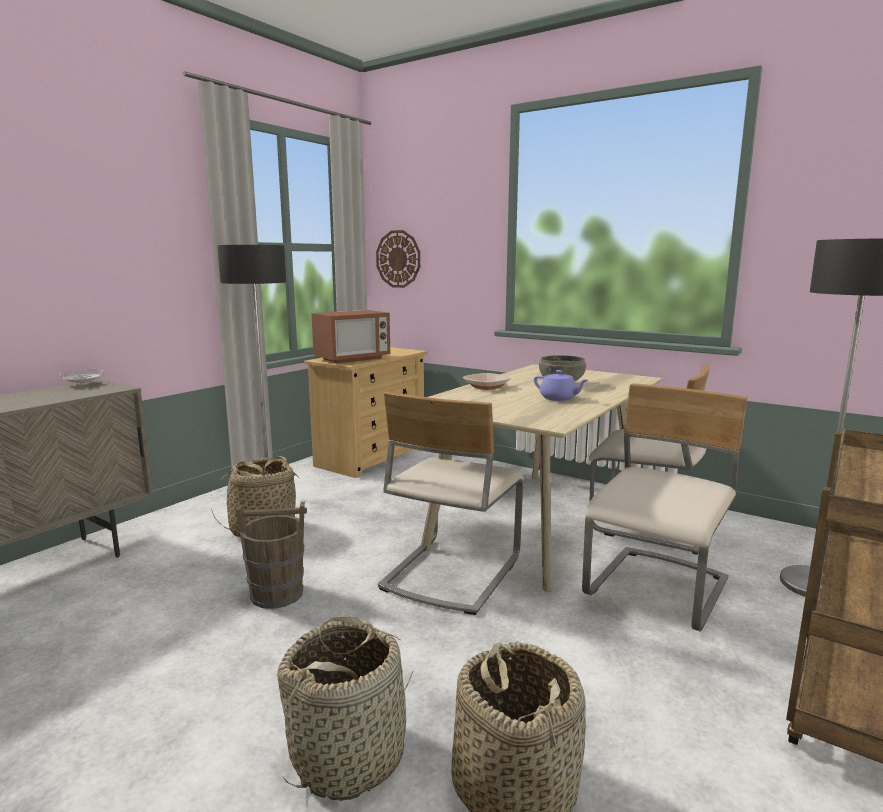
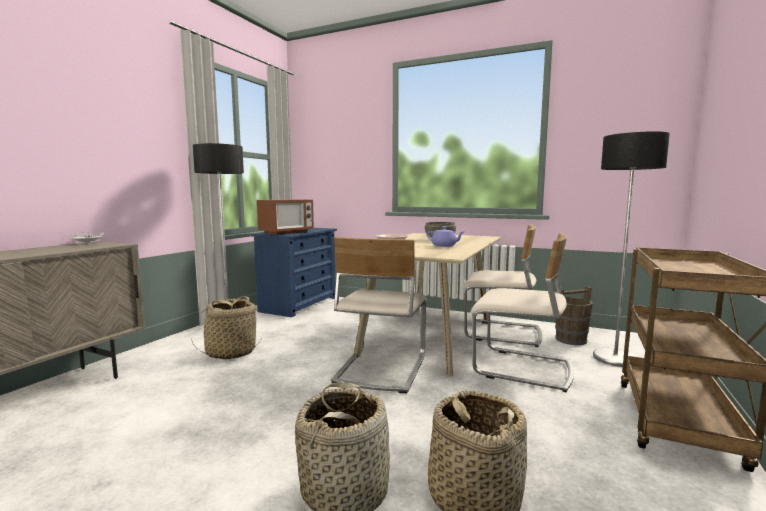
camera: 10 degrees left, 5 degrees down
brown bucket [235,502,307,609] -> brown bucket moved to [555,286,593,345]
beige dresser [304,347,428,478] -> blue dresser [251,228,337,317]
wall clock [376,230,420,288] -> none
beige chair [582,383,747,632] -> beige chair turned 90 degrees clockwise [471,233,574,392]

